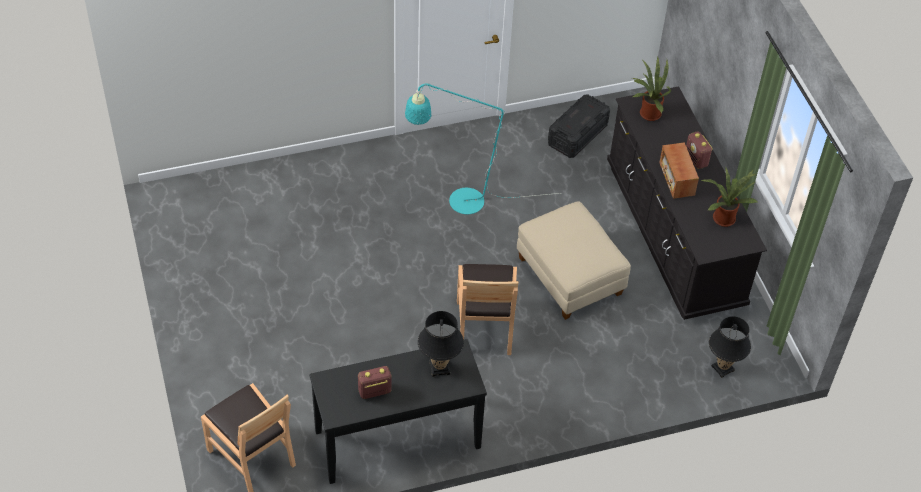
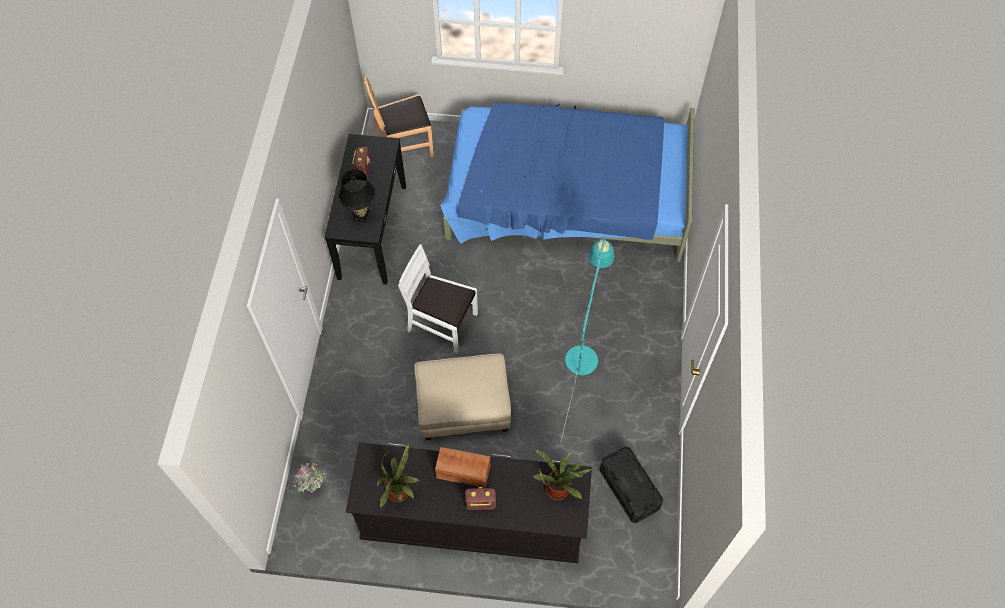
camera: 115 degrees right, 10 degrees up
brown chair [457,264,518,355] -> white chair [398,244,478,354]
black table lamp [709,316,751,378] -> potted plant [293,462,327,493]
none -> blue bed [440,102,694,262]

